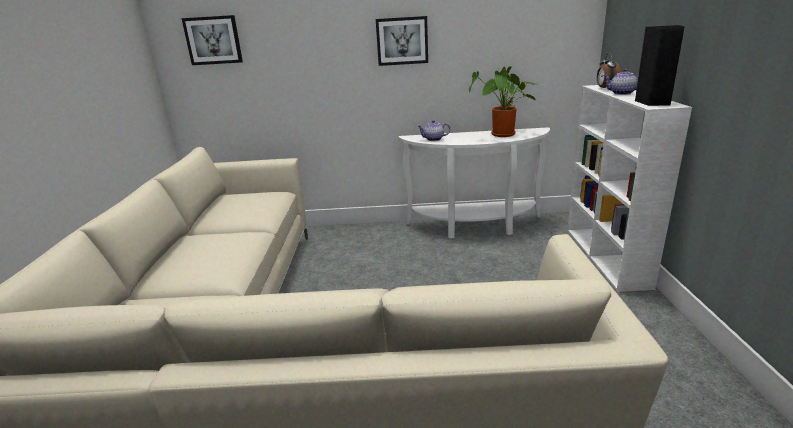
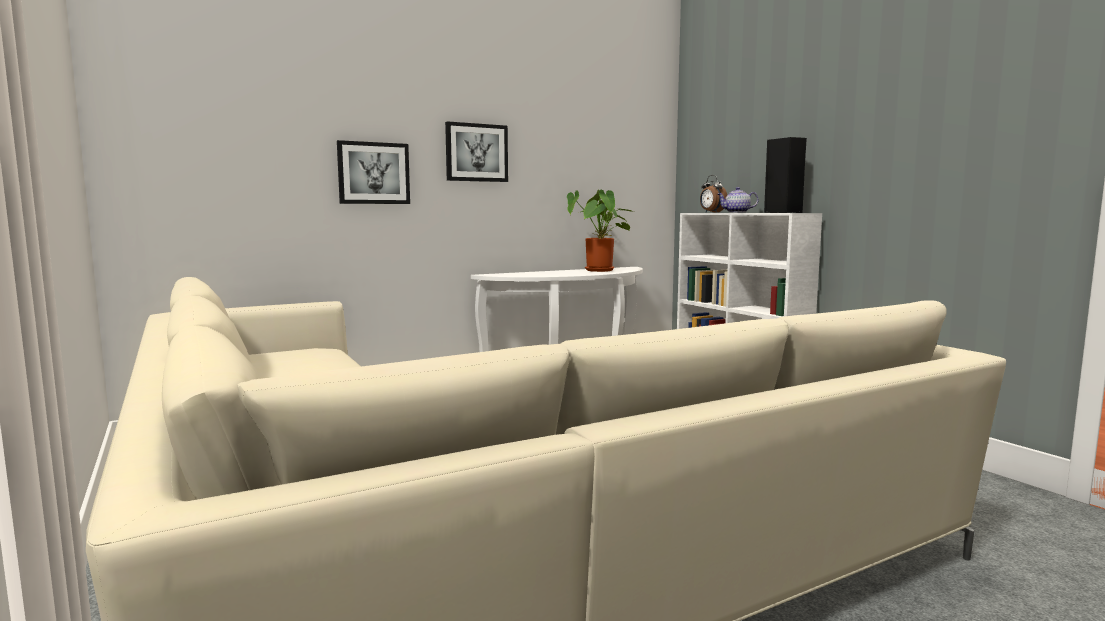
camera: 30 degrees left, 15 degrees down
picture [181,15,243,65] -> picture moved to [337,140,410,204]
teapot [417,120,450,141] -> none

